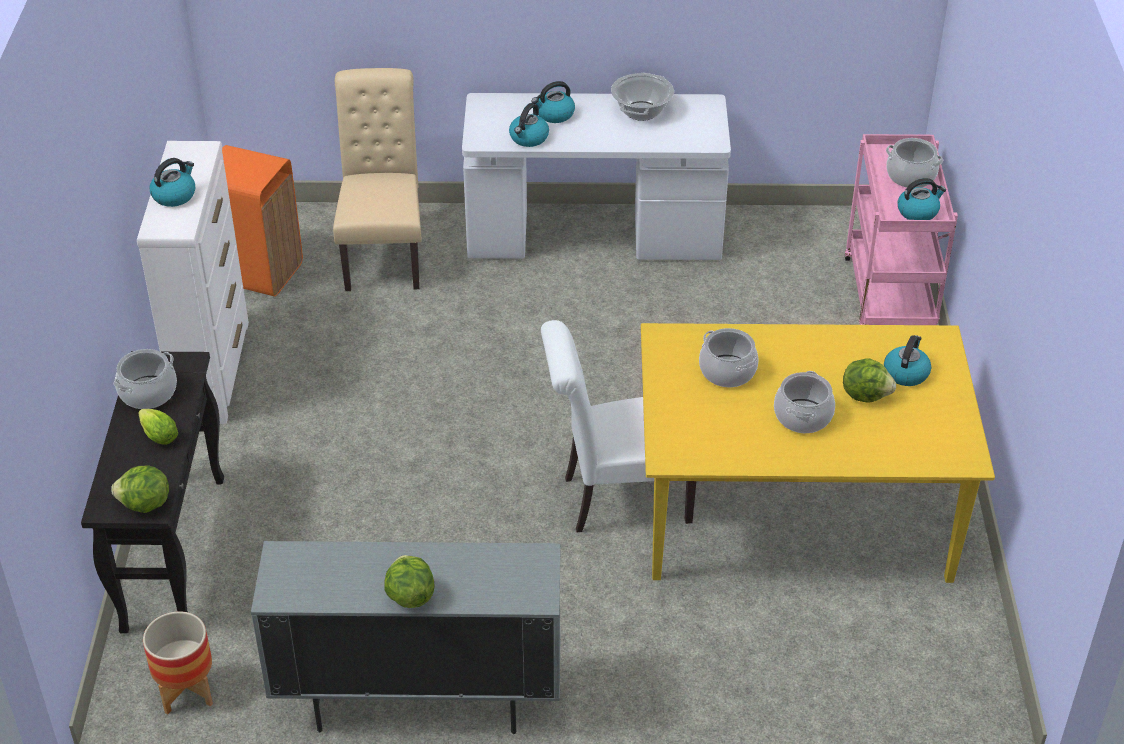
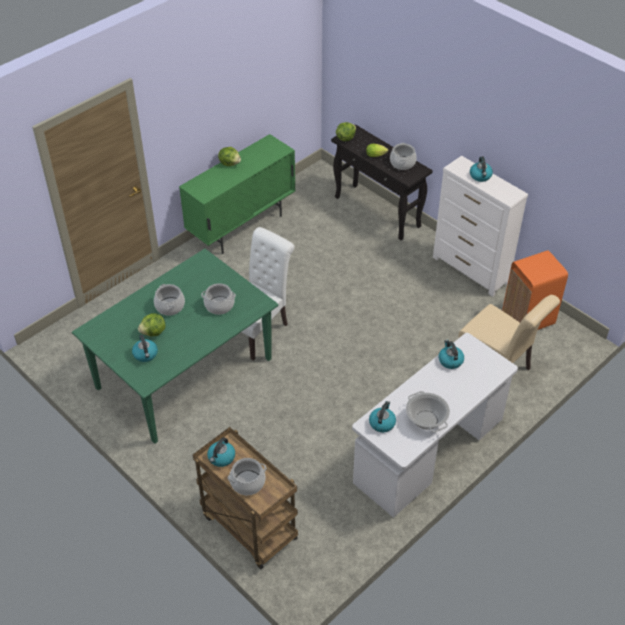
camera: 135 degrees right, 5 degrees up
planter [143,612,213,714] -> none
grey cabinet [251,541,561,734] -> green cabinet [179,134,295,254]
kettle [531,81,575,123] -> kettle moved to [369,401,396,432]
yellow dining table [641,323,995,583] -> green dining table [72,249,279,444]
pink cart [844,134,958,325] -> brown cart [193,427,298,569]

